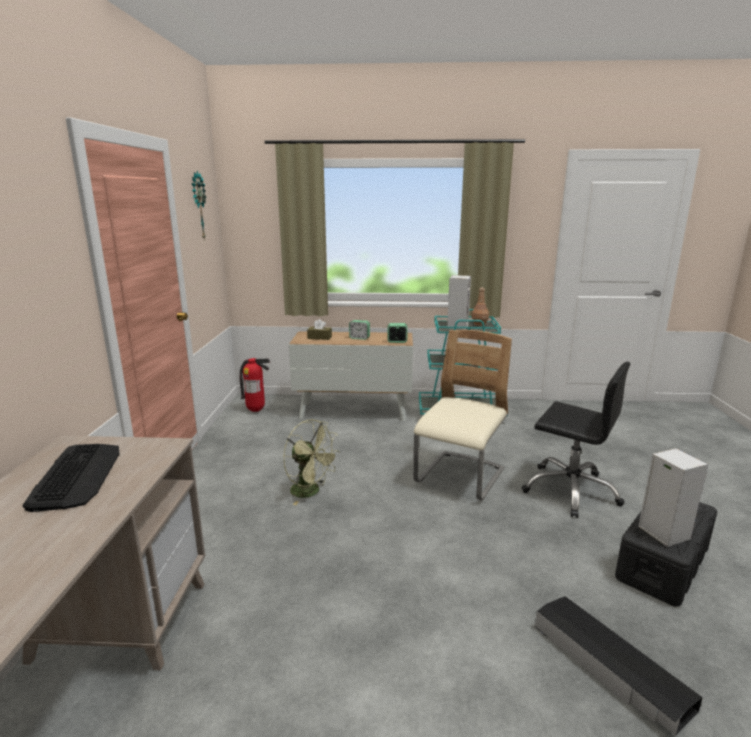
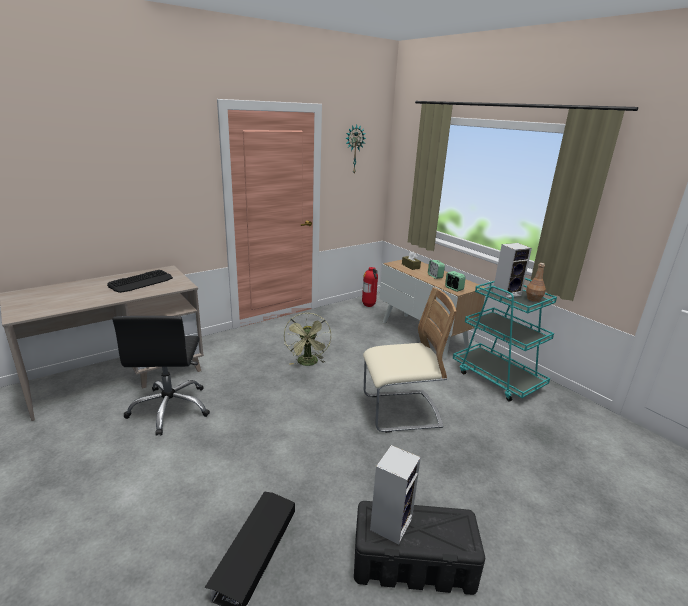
camera: 50 degrees right, 5 degrees up
black office chair [521,362,630,518] -> black office chair moved to [112,316,210,436]

